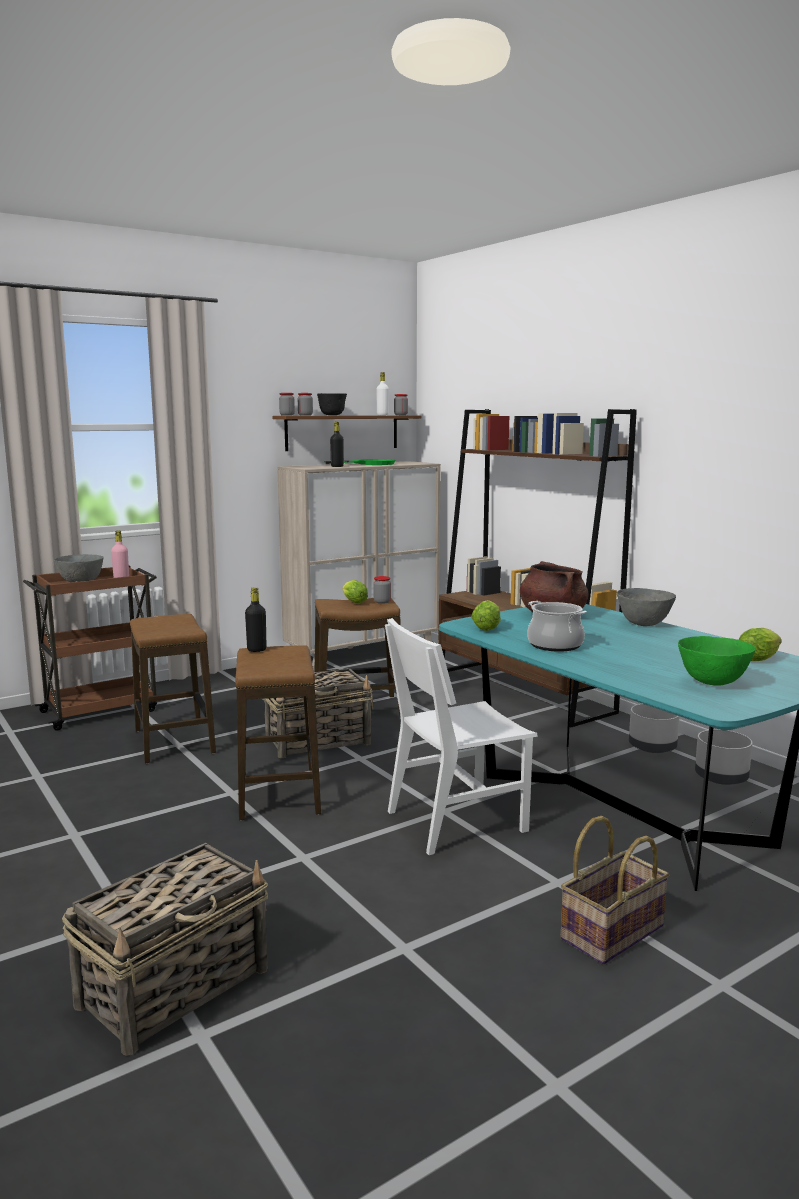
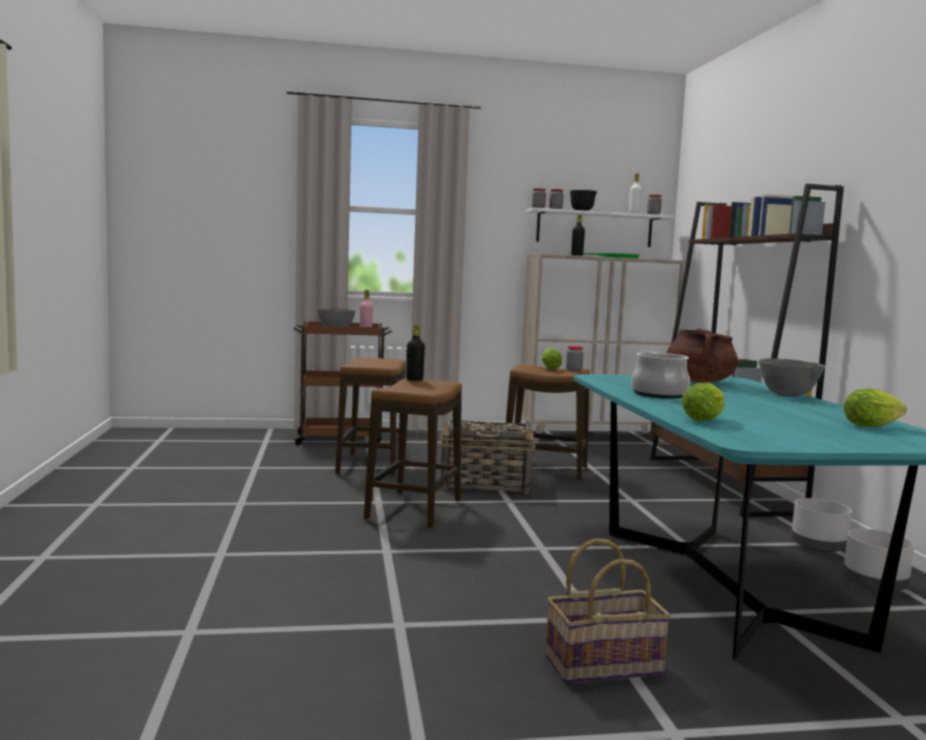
camera: 25 degrees right, 5 degrees down
basket [62,843,268,1056] -> none
brown shelf [272,415,421,451] -> white shelf [526,208,674,247]
white chair [385,618,538,855] -> none
lettuce [471,600,501,631] -> lettuce moved to [681,383,724,421]
green bowl [678,636,756,686] -> none

